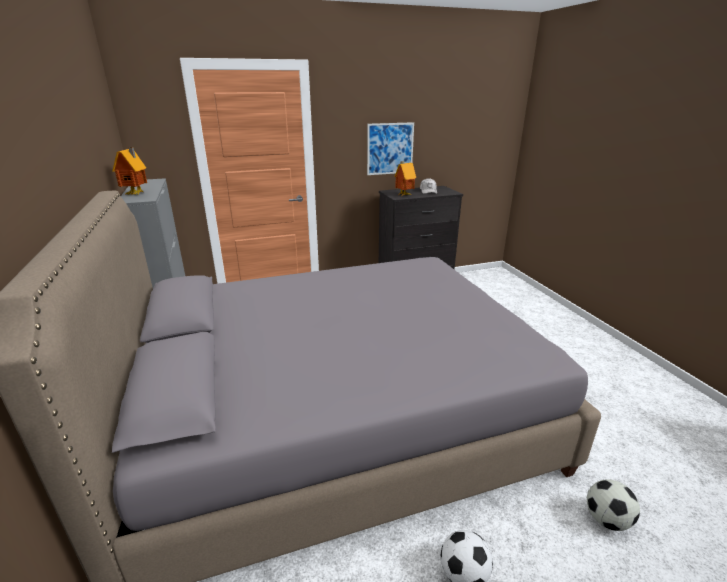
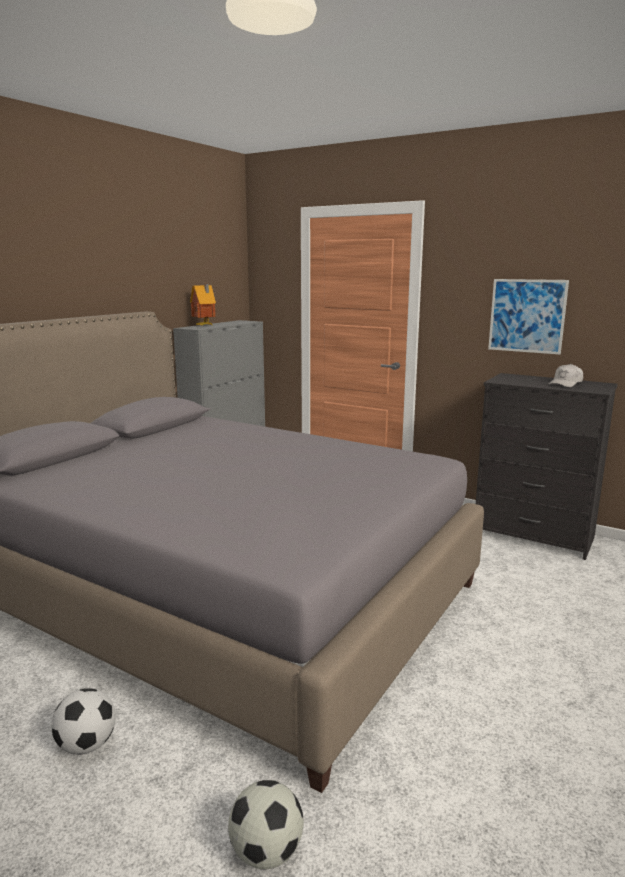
camera: 50 degrees right, 10 degrees down
toy house [394,161,416,196] -> none

